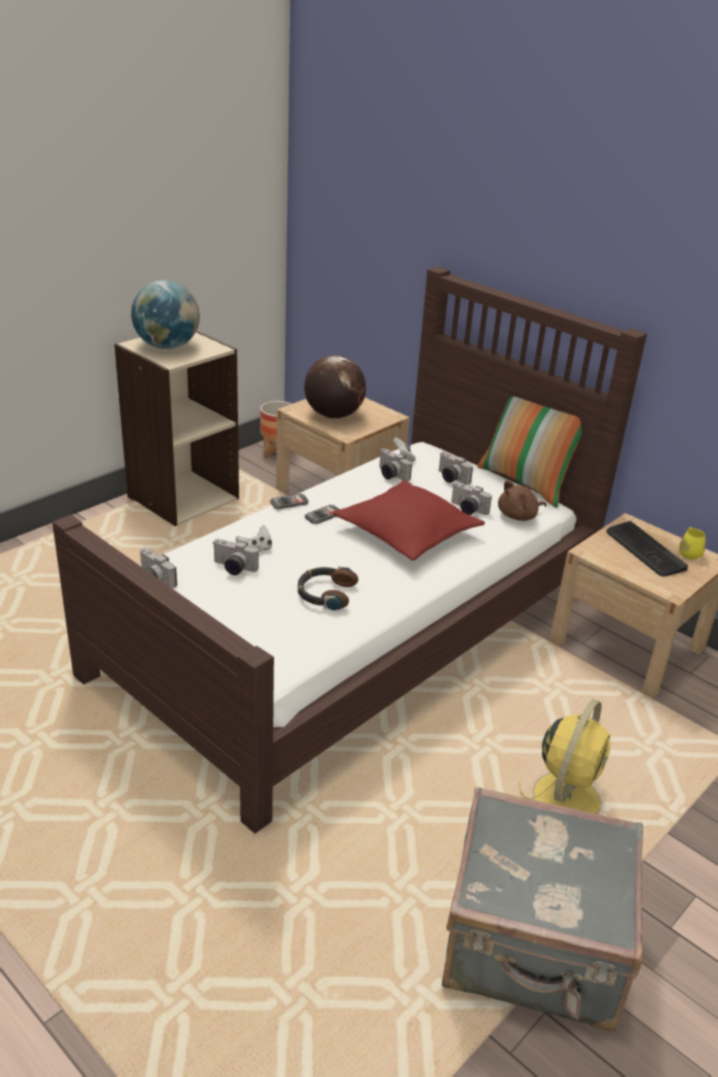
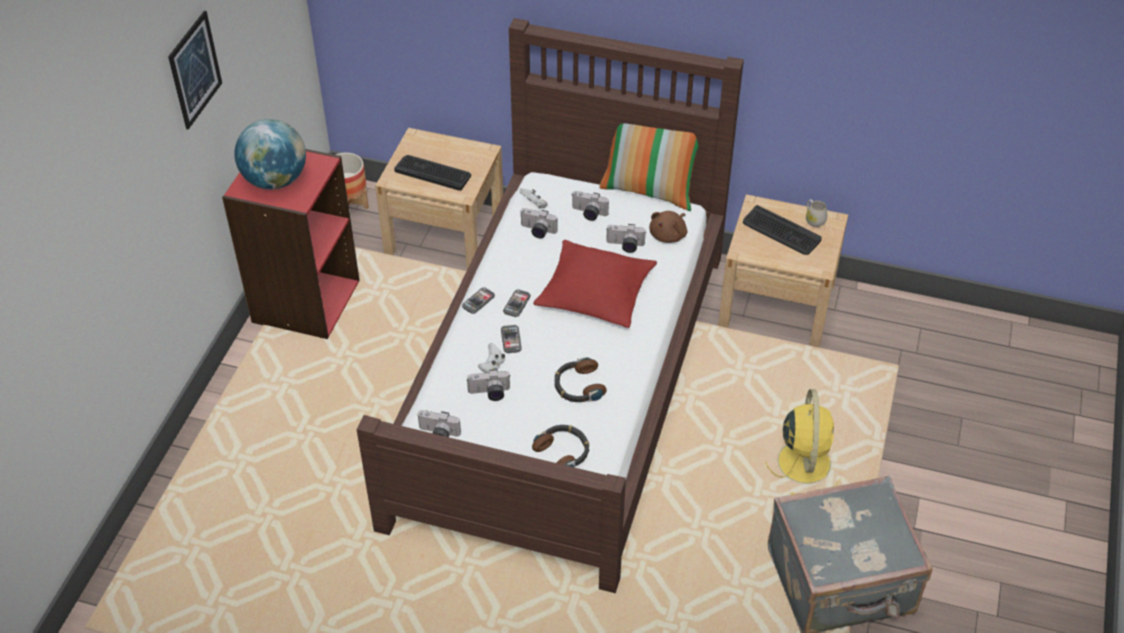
camera: 25 degrees left, 15 degrees up
beige bookcase [114,331,239,526] -> red bookcase [222,149,360,339]
globe [304,355,366,419] -> keyboard [394,155,471,191]
yellow mug [679,528,706,560] -> white mug [806,200,827,227]
none -> picture [168,11,222,130]
none -> phone [501,325,522,353]
none -> headphones [532,425,589,468]

